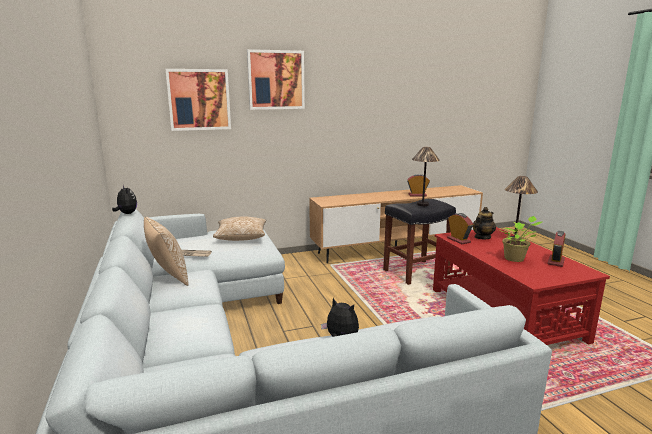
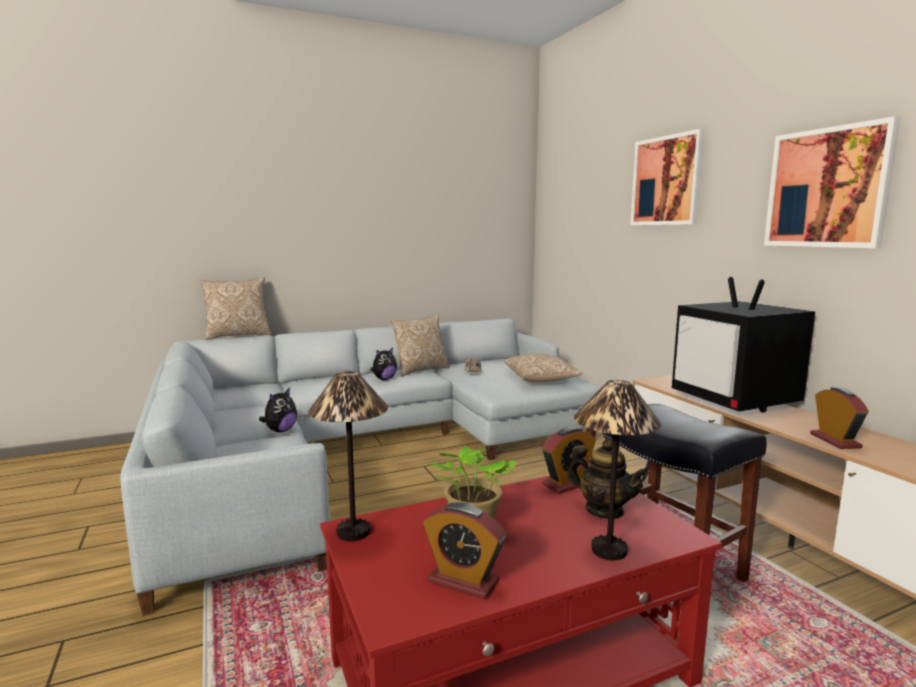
camera: 85 degrees right, 5 degrees down
plush toy [112,185,137,214] -> plush toy moved to [370,347,397,380]
picture [166,69,231,131] -> picture moved to [764,116,901,248]
table lamp [412,147,440,206] -> table lamp moved to [308,371,388,541]
none -> pillow [201,278,272,340]
none -> television [672,277,815,412]

